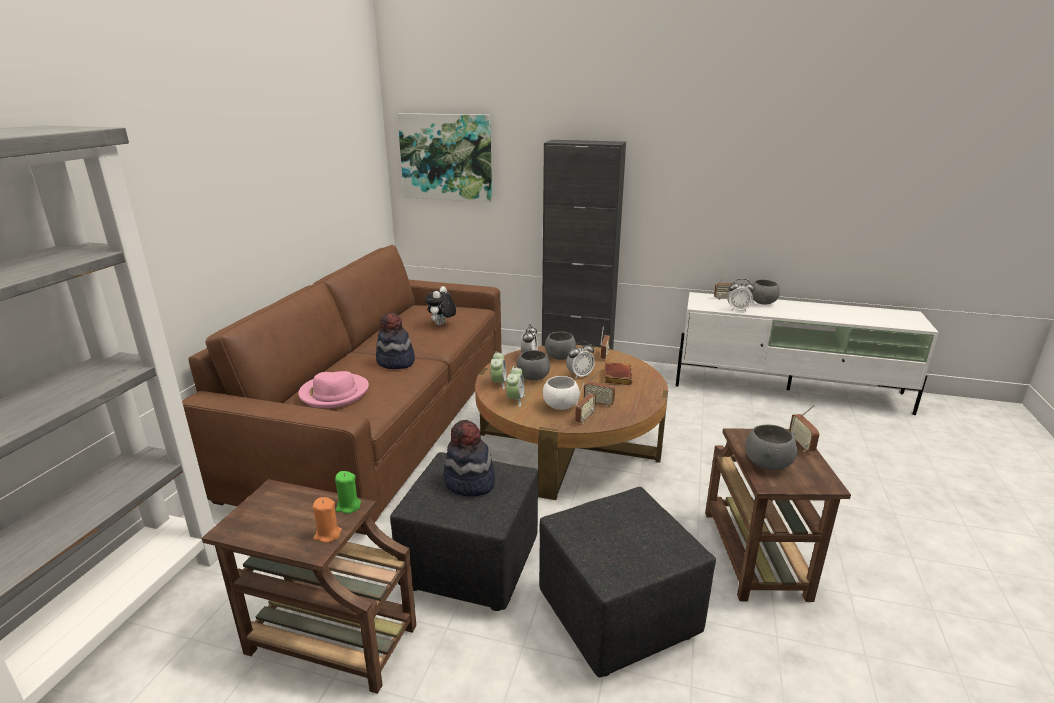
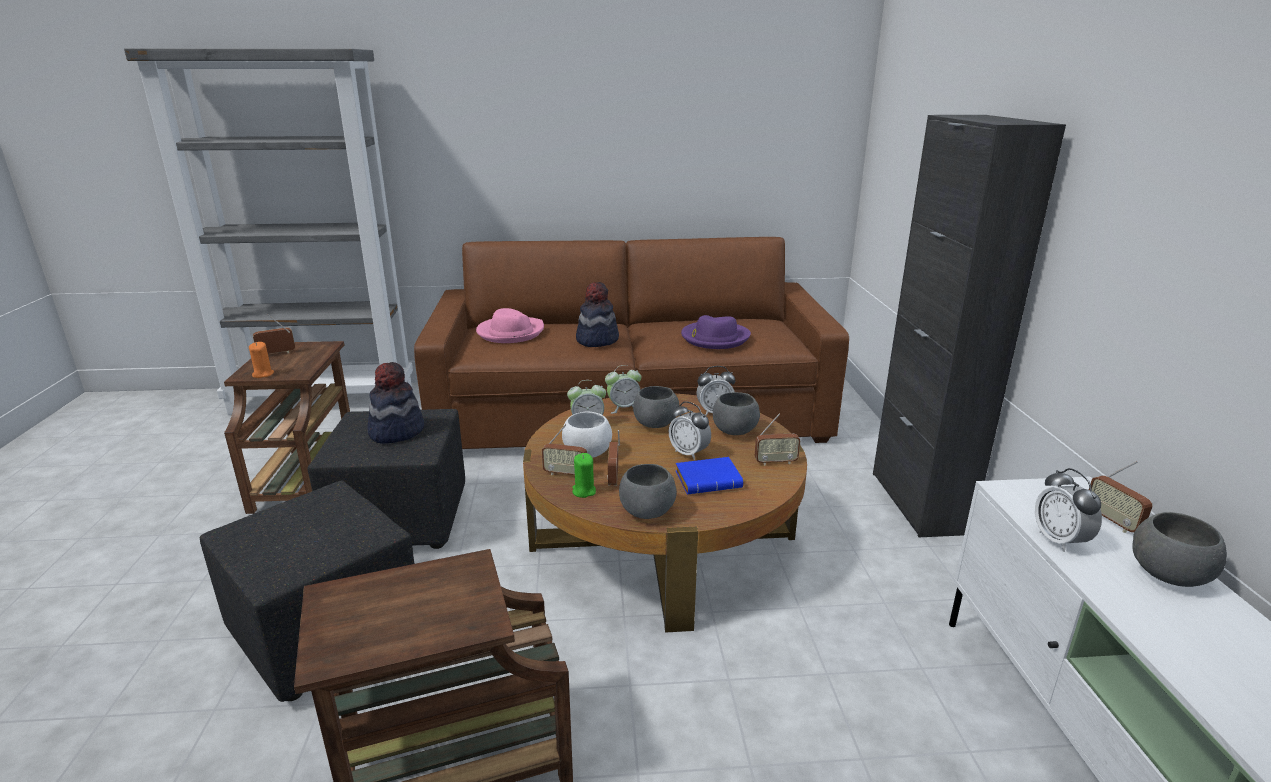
camera: 70 degrees right, 0 degrees up
green candle [335,471,361,513] -> green candle moved to [572,453,596,498]
picture [397,113,492,202] -> none
plush toy [425,286,456,325] -> purple hat [681,315,751,349]
brown book [604,362,632,385] -> blue book [676,457,743,494]
grey bowl [745,424,797,470] -> grey bowl moved to [619,464,677,519]
radio [789,404,819,452] -> radio moved to [253,314,295,354]

